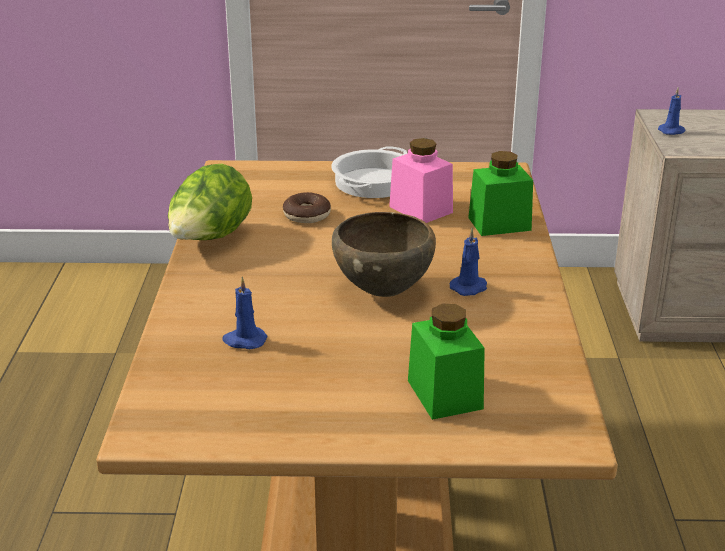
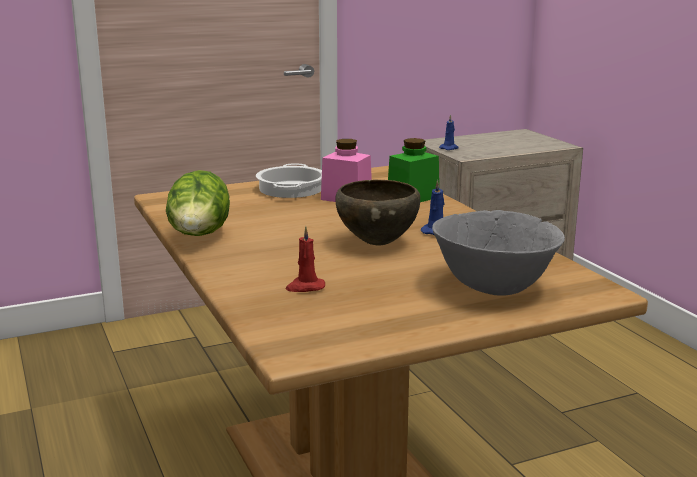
camera: 25 degrees left, 10 degrees down
blue candle [222,277,268,349] -> red candle [286,226,325,292]
donut [283,192,331,223] -> none
green jar [408,304,485,420] -> grey bowl [432,210,565,296]

